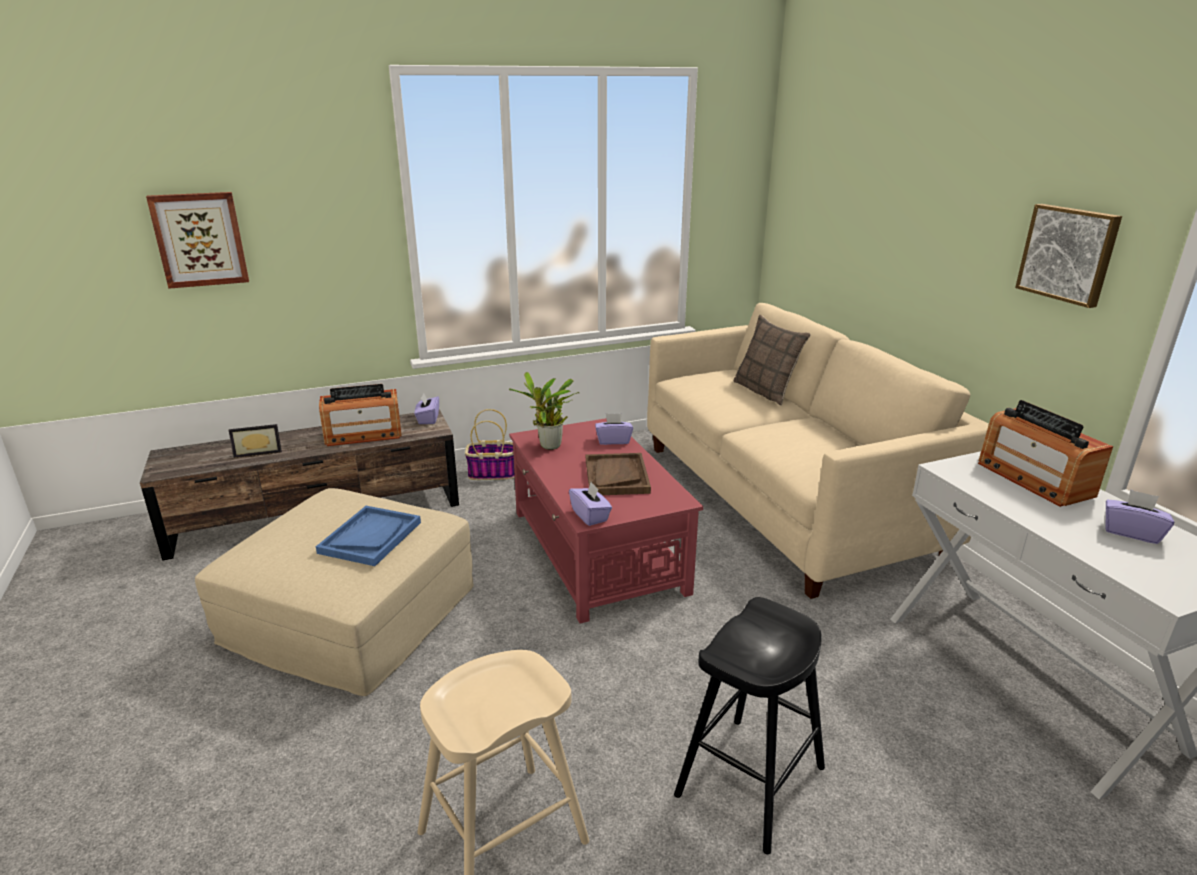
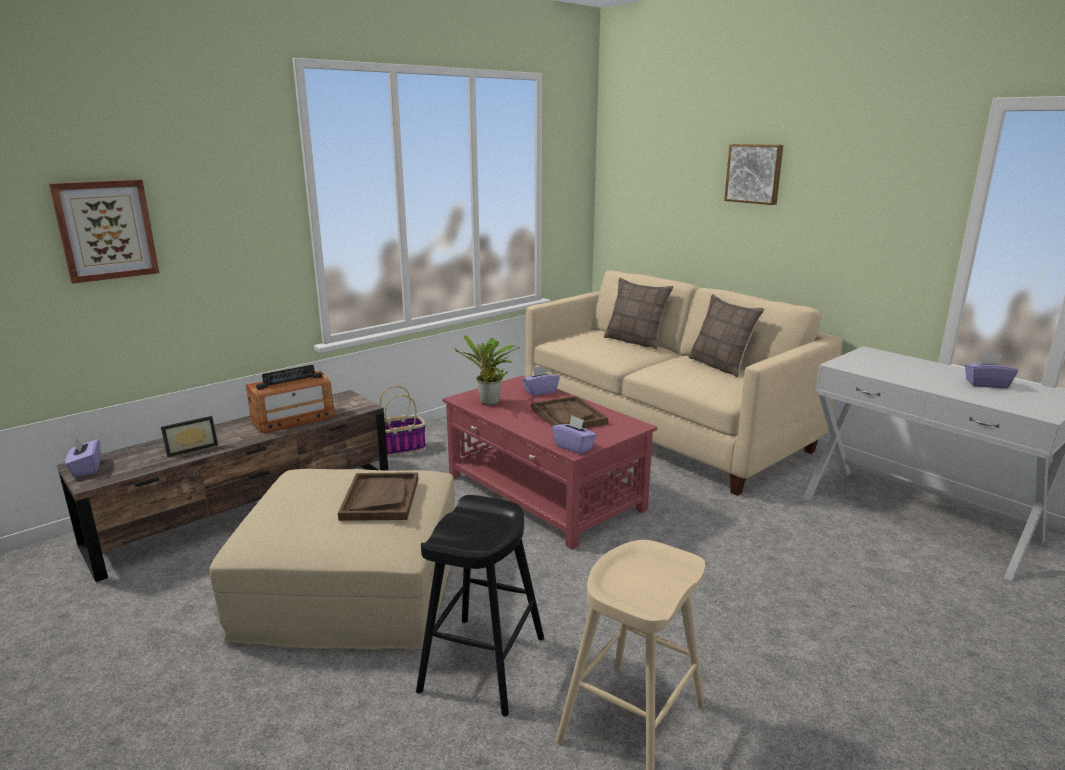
camera: 20 degrees left, 5 degrees down
blue tray [316,506,421,566] -> brown tray [338,472,418,521]
purple tissue box [414,393,439,424] -> purple tissue box moved to [65,437,101,476]
black stool [674,597,825,855] -> black stool moved to [416,495,544,716]
radio [978,400,1113,507] -> none
picture [1015,204,1122,308] -> picture moved to [724,144,783,205]
none -> pillow [688,294,764,377]

